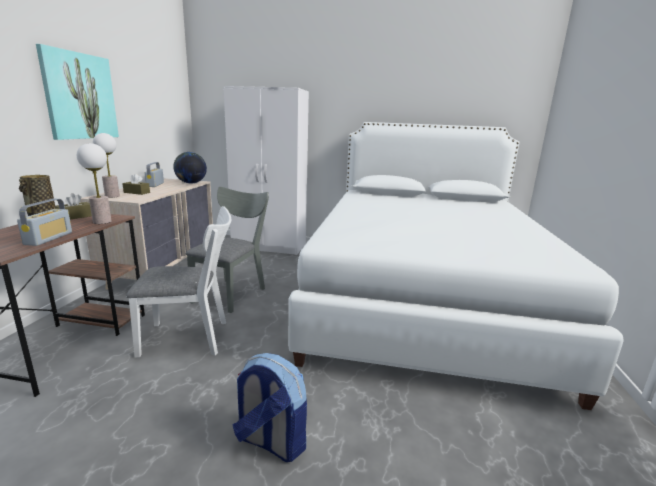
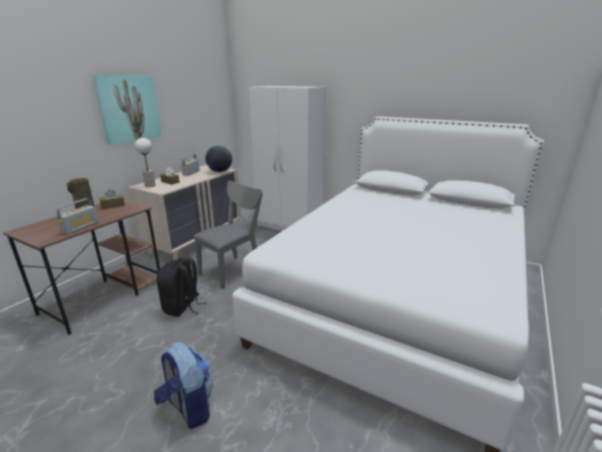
camera: 20 degrees right, 5 degrees up
table lamp [77,143,112,224] -> none
white chair [126,206,231,358] -> black backpack [157,258,206,317]

